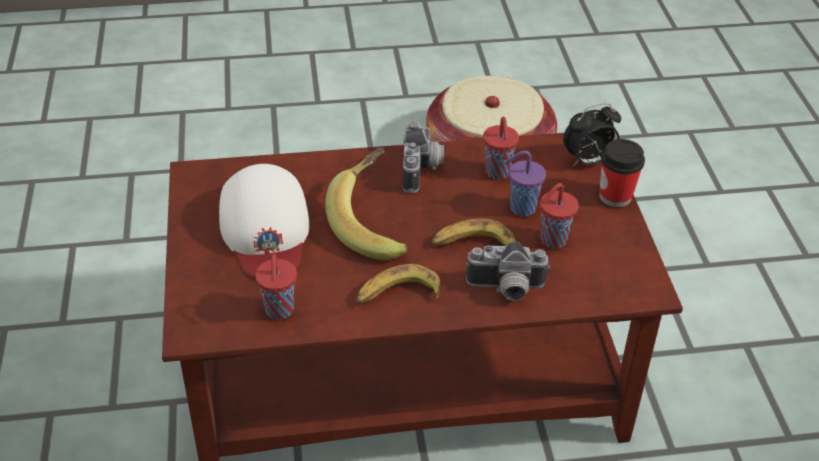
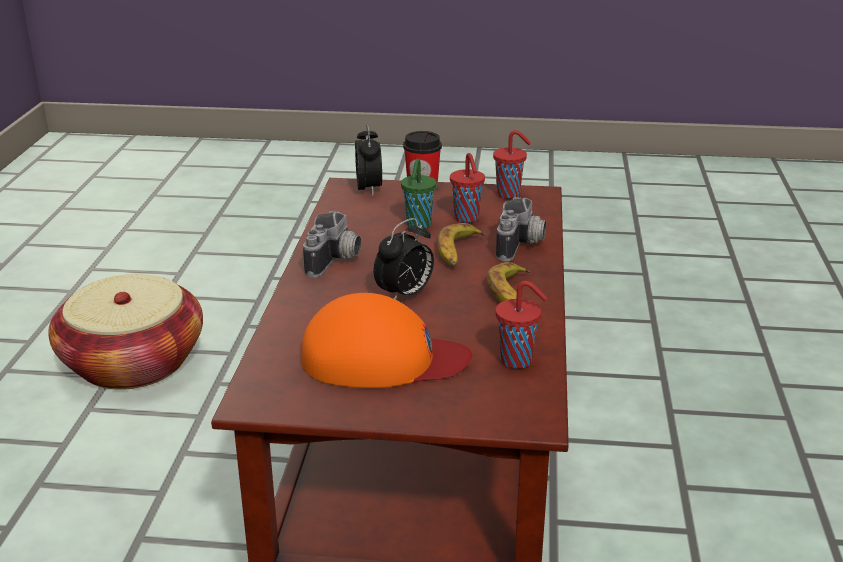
camera: 75 degrees left, 15 degrees down
white cap [219,164,309,277] -> orange cap [301,293,472,388]
banana [325,147,408,260] -> alarm clock [374,218,434,300]
camera [403,121,444,193] -> camera turned 90 degrees clockwise [303,211,361,278]
red cup [483,117,519,180] -> red cup moved to [493,130,531,199]
purple cup [506,150,546,217] -> green cup [401,159,437,229]

